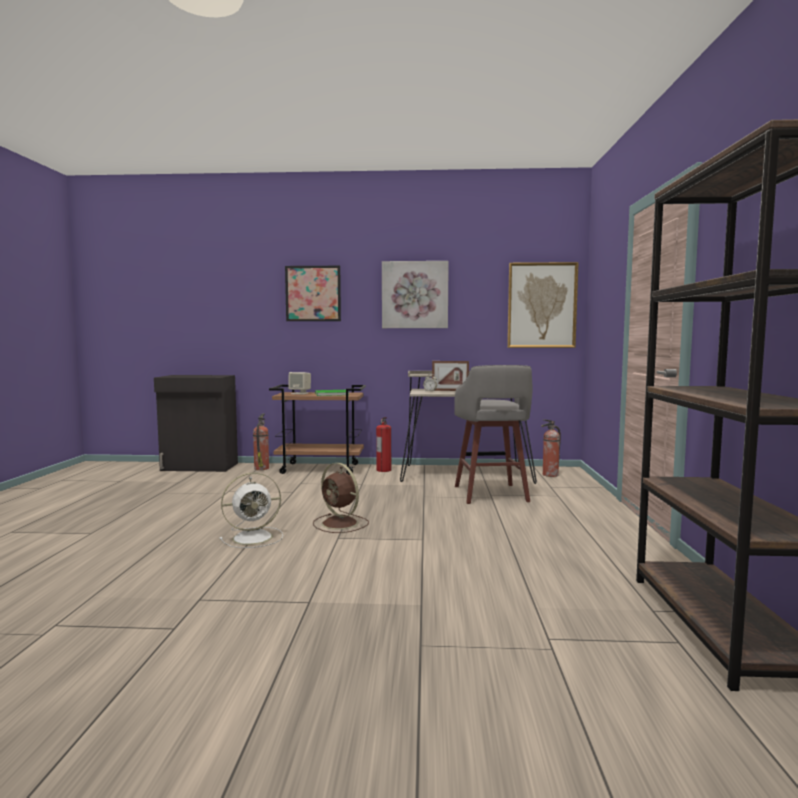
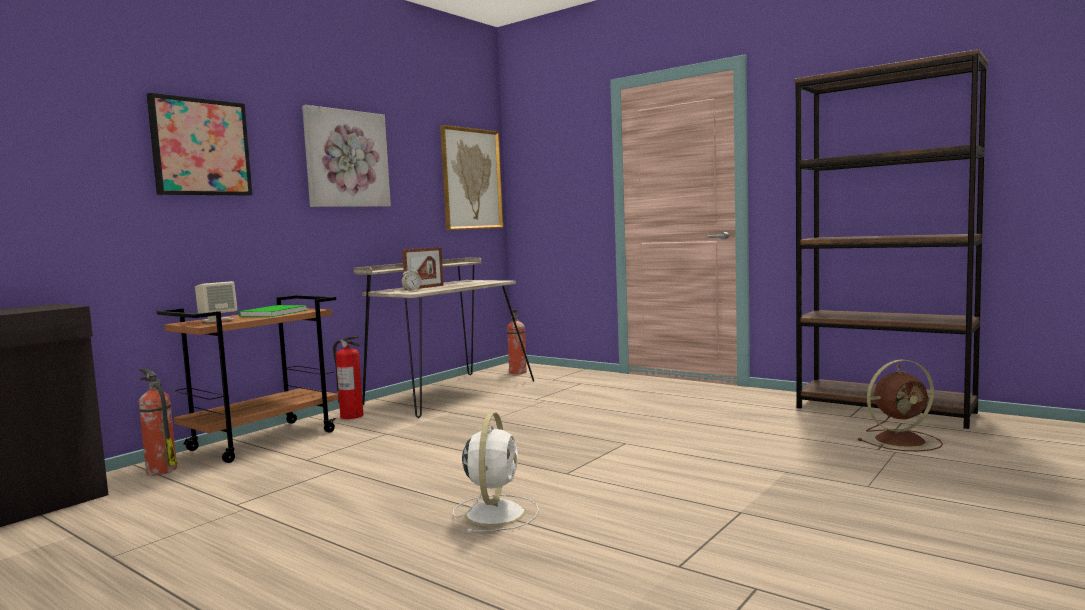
camera: 55 degrees left, 0 degrees up
brown fan [313,463,369,533] -> brown fan moved to [858,359,943,451]
grey stool [454,365,533,504] -> none

